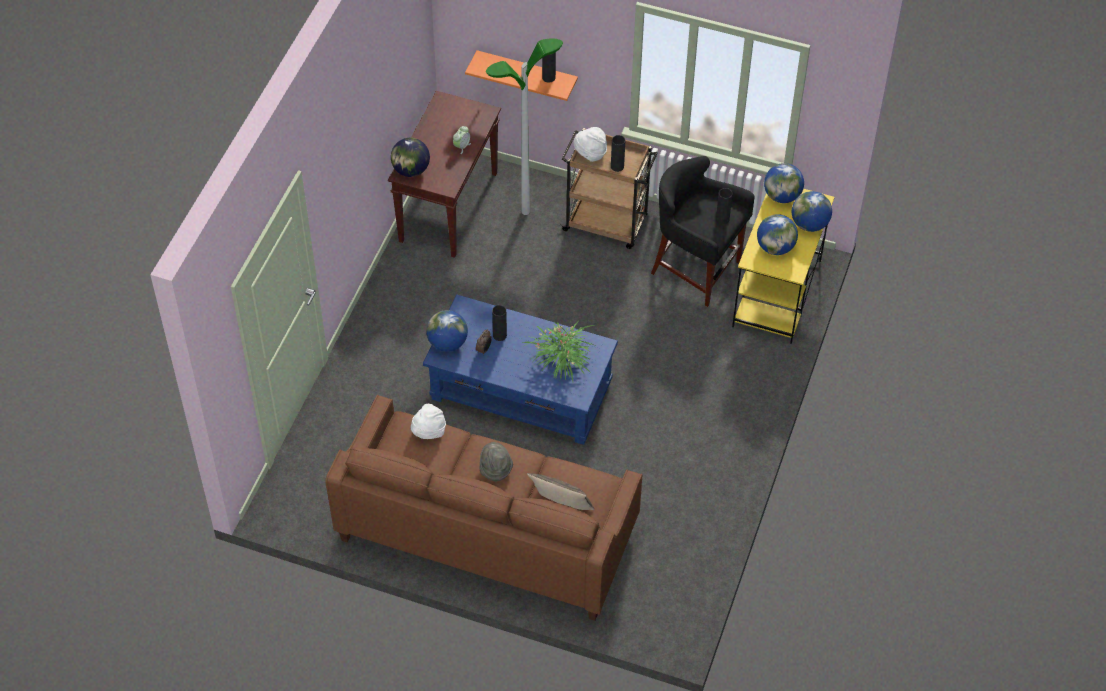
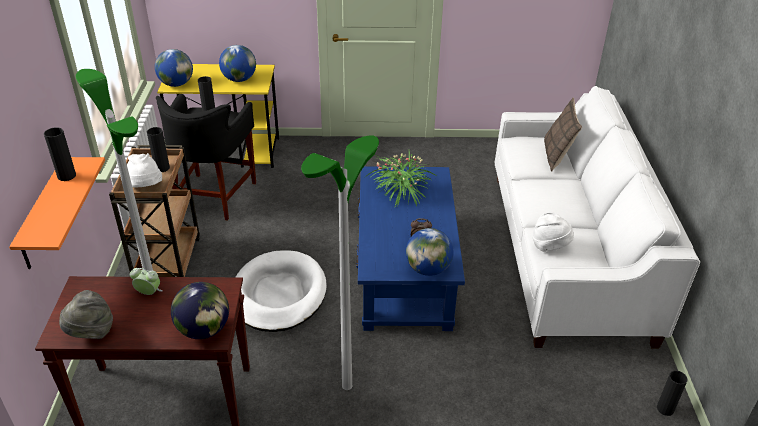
camera: 110 degrees left, 15 degrees down
brown sofa [325,395,642,621] -> white sofa [495,86,700,349]
grey hat [480,442,513,481] -> grey hat moved to [59,290,113,339]
black vase [492,305,507,341] -> black vase moved to [657,370,688,416]
globe [792,191,832,232] -> none
none -> white dog bed [236,250,327,332]
none -> floor lamp [301,136,379,390]

